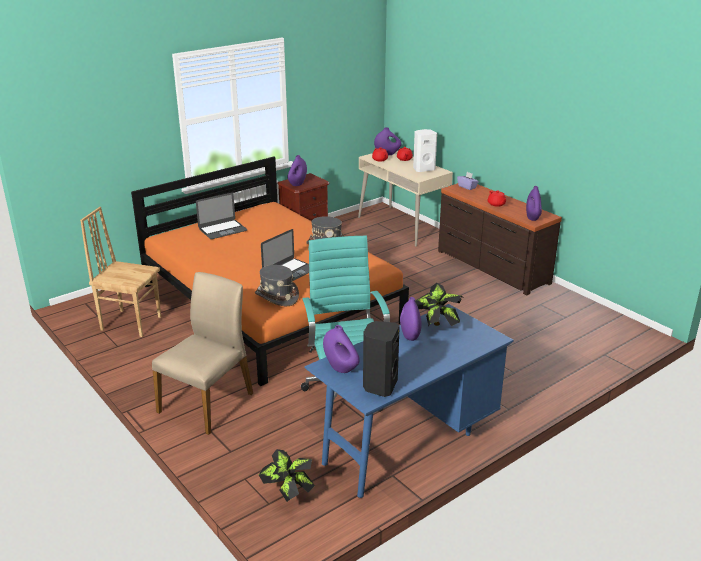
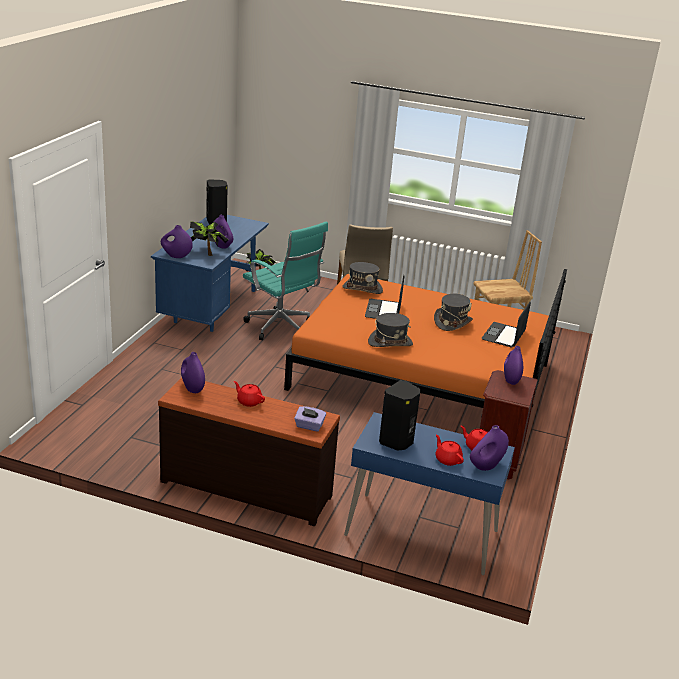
camera: 145 degrees right, 0 degrees up
purple vase [323,325,360,373] -> purple vase moved to [161,225,193,258]
beige desk [358,151,453,247] -> blue desk [344,412,515,575]
white speaker [413,129,437,172] -> black speaker [379,380,420,451]
none -> grey hat [434,294,473,331]

